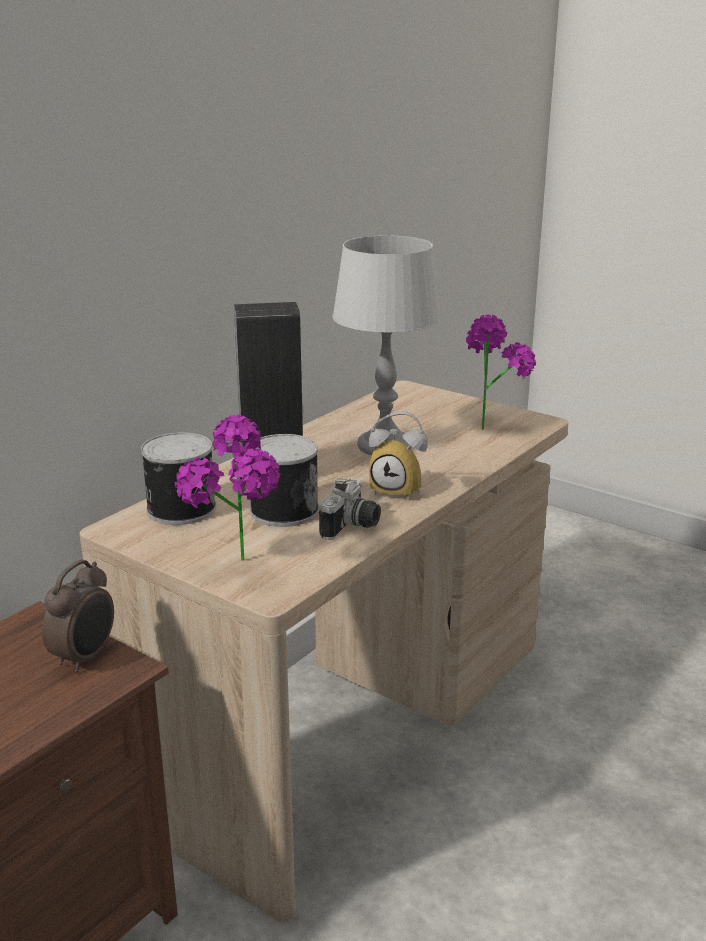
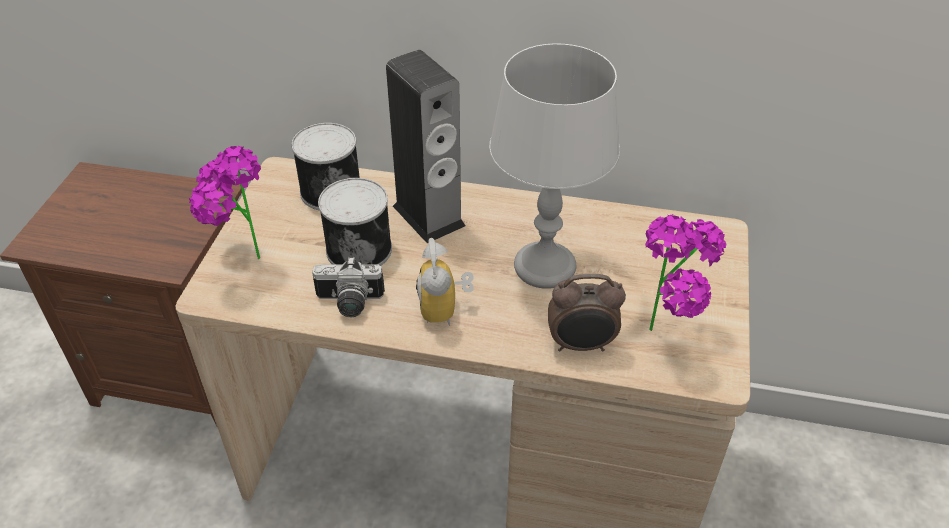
camera: 65 degrees right, 20 degrees up
alarm clock [42,559,114,673] -> alarm clock moved to [548,274,626,352]

